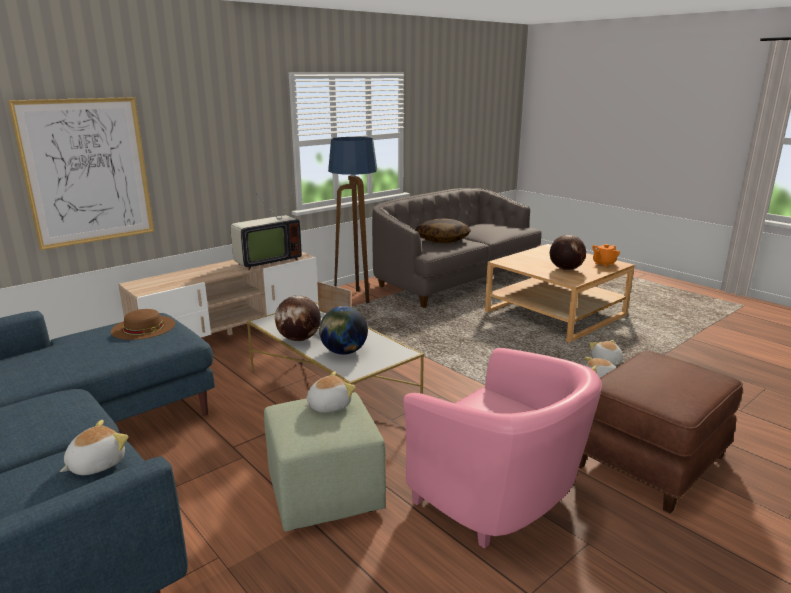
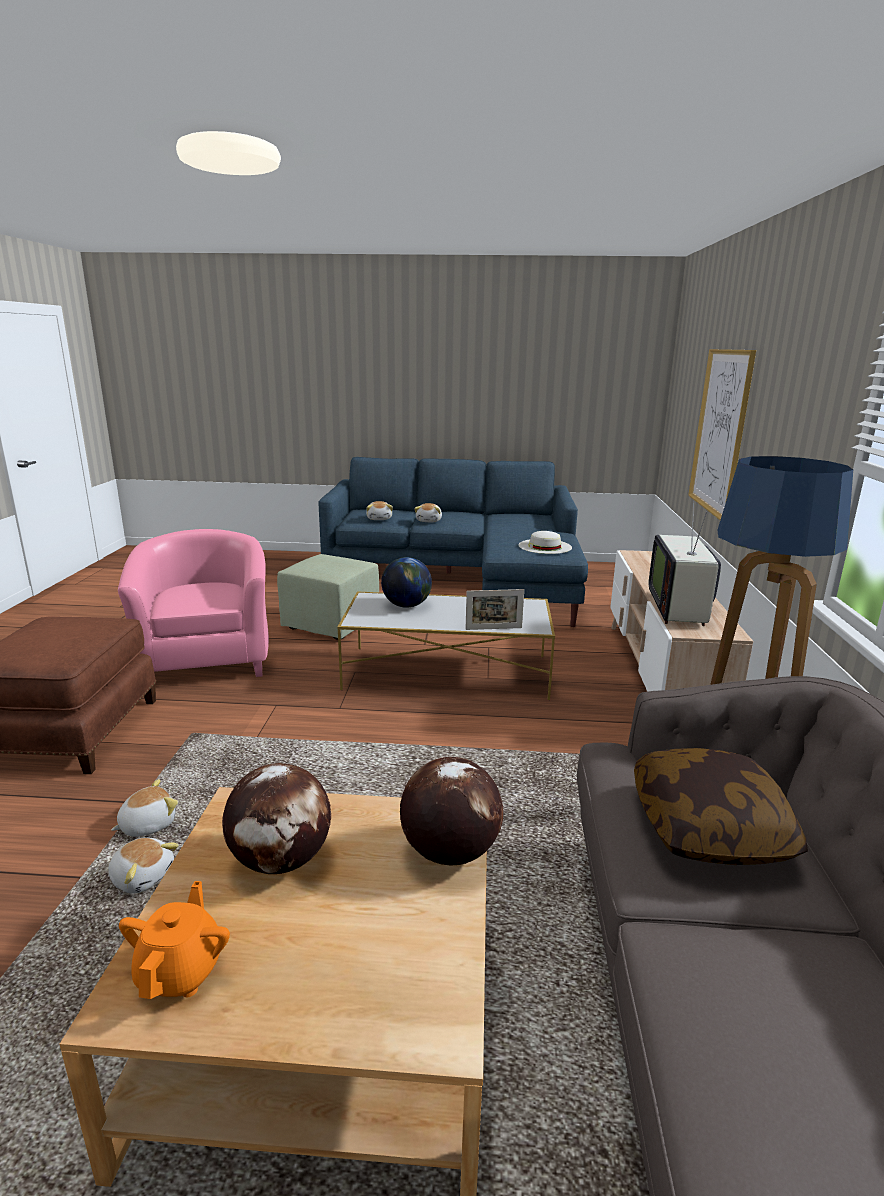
camera: 135 degrees right, 0 degrees up
brown hat [111,309,175,340] -> white hat [518,531,572,554]
globe [275,295,321,341] -> globe moved to [400,757,503,866]
plush toy [304,371,356,413] -> plush toy moved to [414,503,442,522]
pink armchair [403,348,602,549] -> pink armchair turned 75 degrees clockwise [118,529,269,677]

